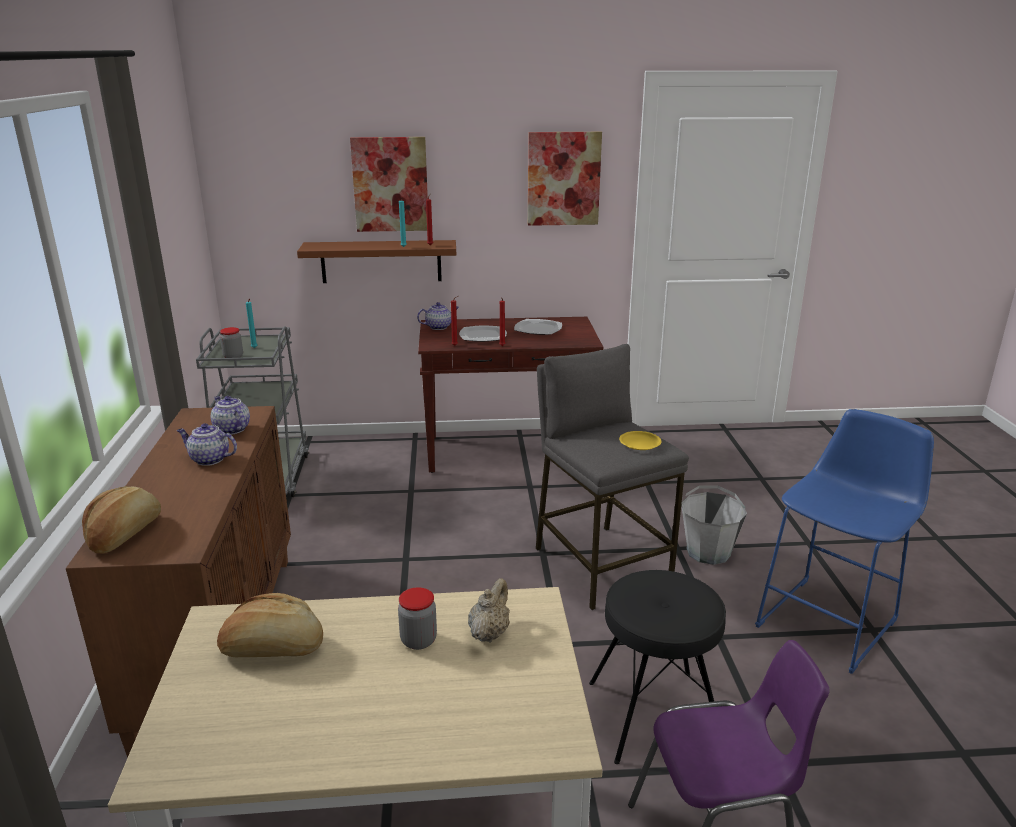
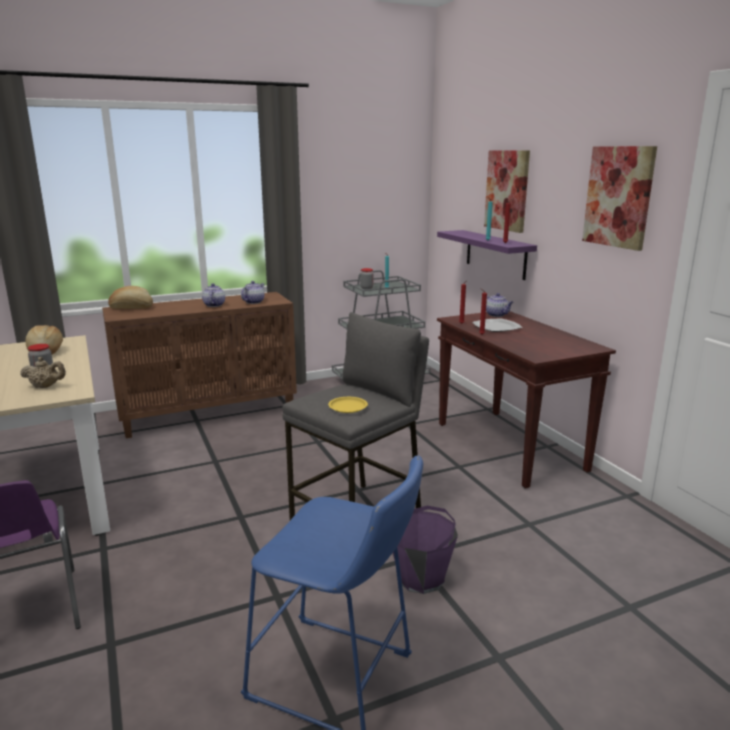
camera: 70 degrees right, 5 degrees down
brown shelf [297,240,456,283] -> purple shelf [437,230,537,280]
plate [514,319,562,335] -> none
black stool [589,570,726,764] -> none
grey bucket [681,485,747,565] -> purple bucket [393,506,458,594]

